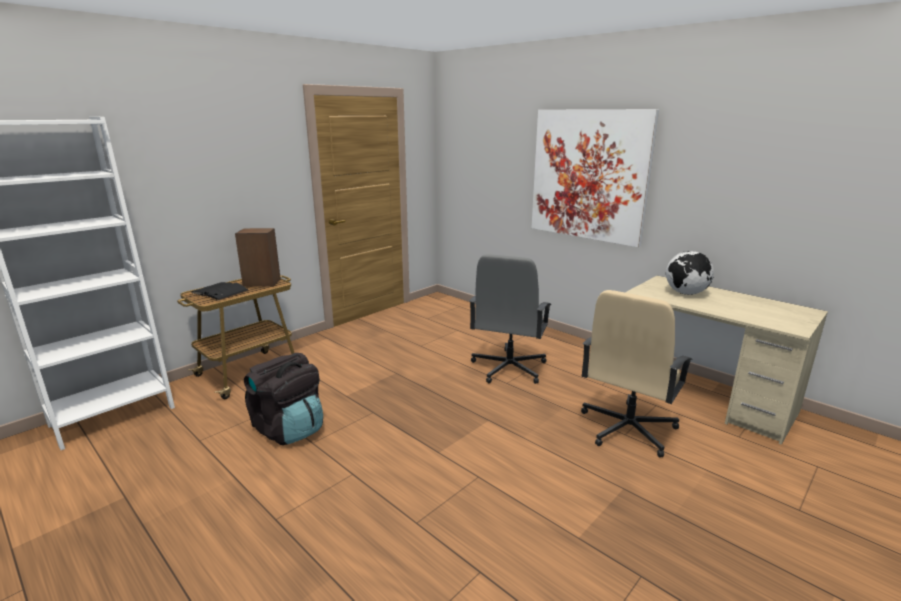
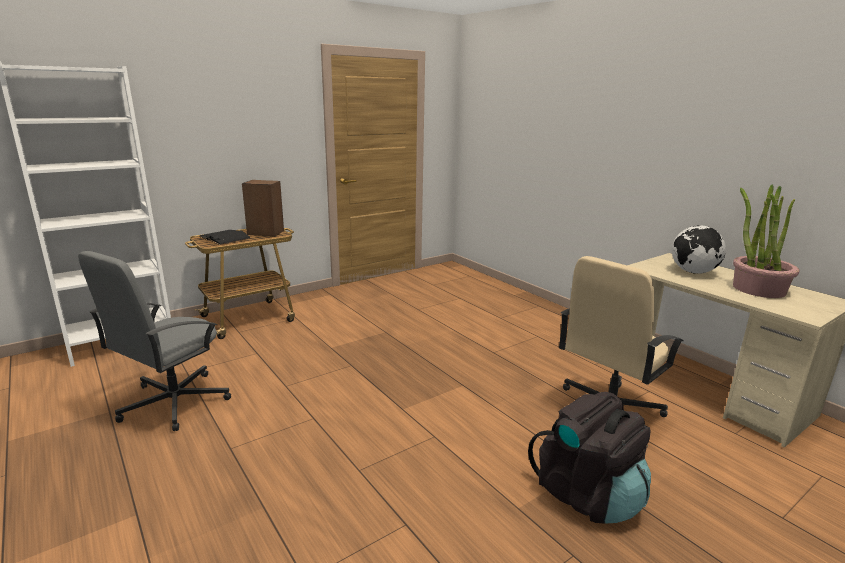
camera: 10 degrees right, 0 degrees up
black backpack [244,353,323,445] -> black backpack moved to [528,392,651,524]
grey office chair [469,254,551,384] -> grey office chair moved to [78,251,231,431]
picture [531,109,659,247] -> none
none -> potted plant [733,185,800,298]

